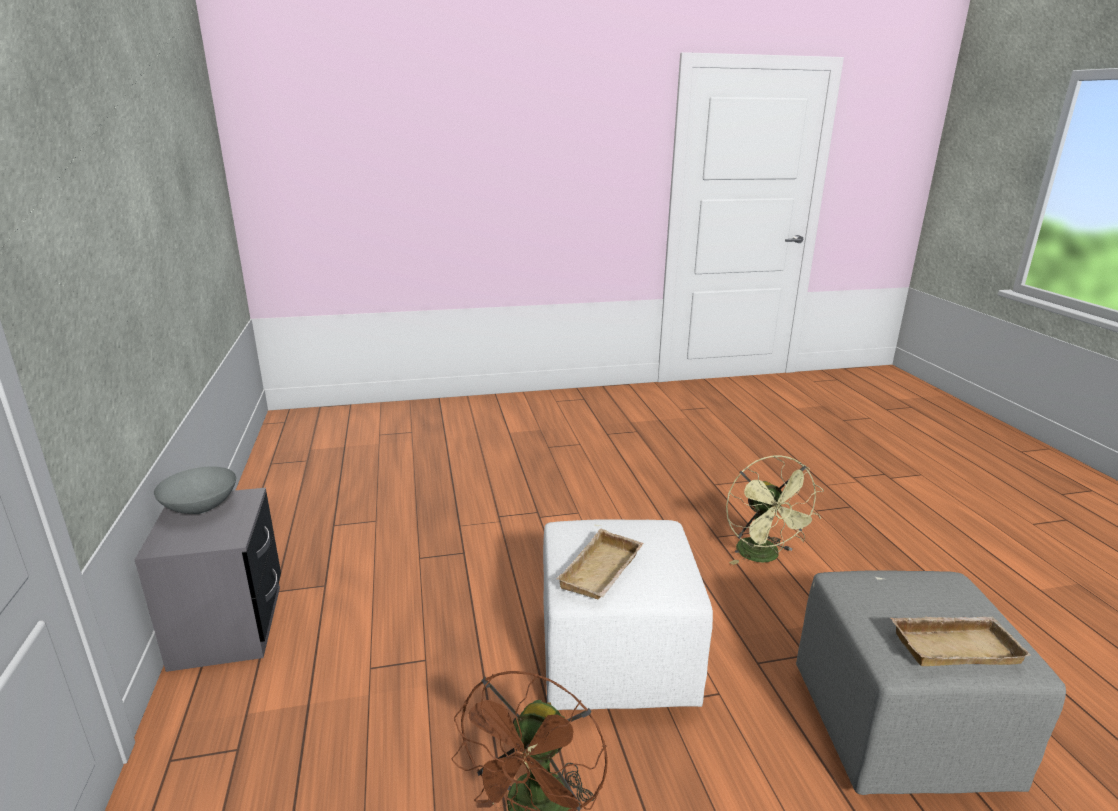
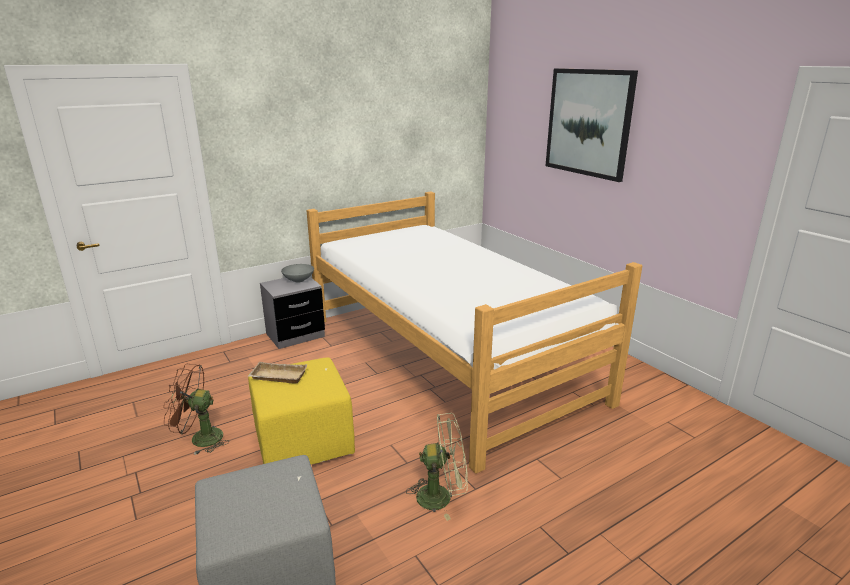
camera: 70 degrees right, 0 degrees up
white ottoman [543,519,713,710] -> yellow ottoman [248,357,355,464]
green fan [726,455,824,565] -> green fan turned 150 degrees counterclockwise [406,413,468,521]
beige tray [891,616,1032,666] -> none
none -> bed [306,192,642,474]
none -> picture [545,68,638,182]

